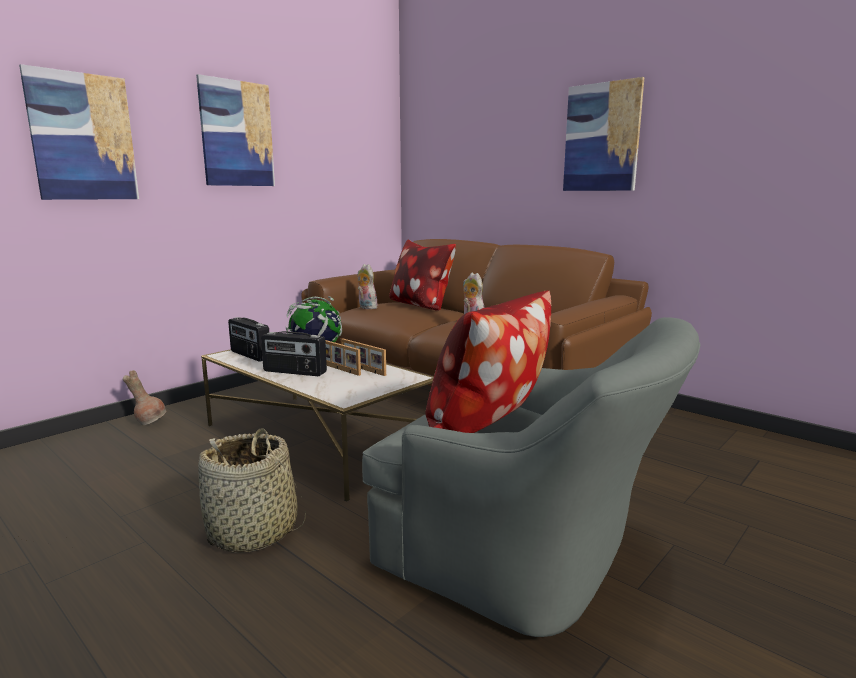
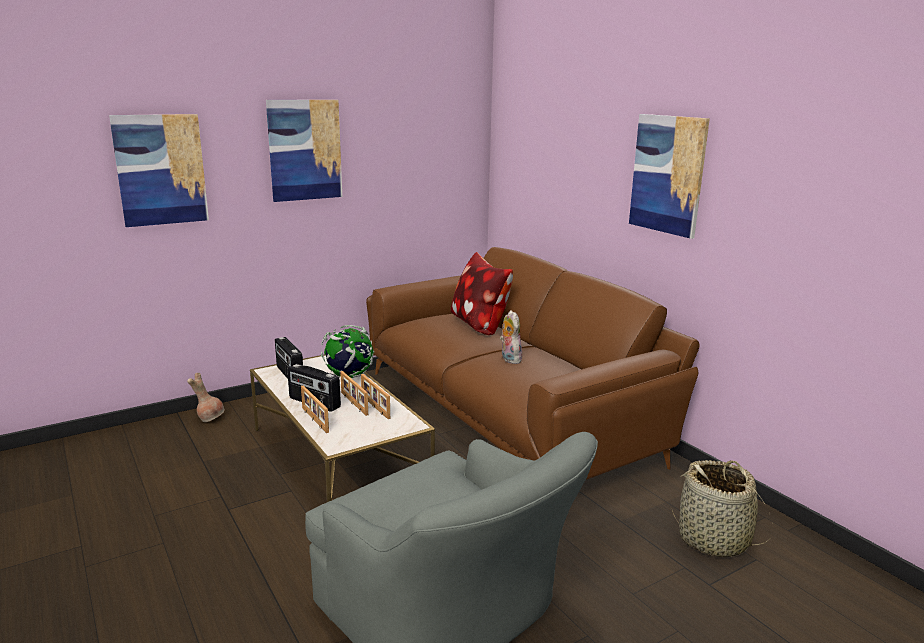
camera: 15 degrees right, 5 degrees up
basket [198,428,306,553] -> basket moved to [672,460,772,557]
plush toy [358,264,377,309] -> none
pillow [426,290,551,433] -> none
none -> picture frame [301,385,329,433]

